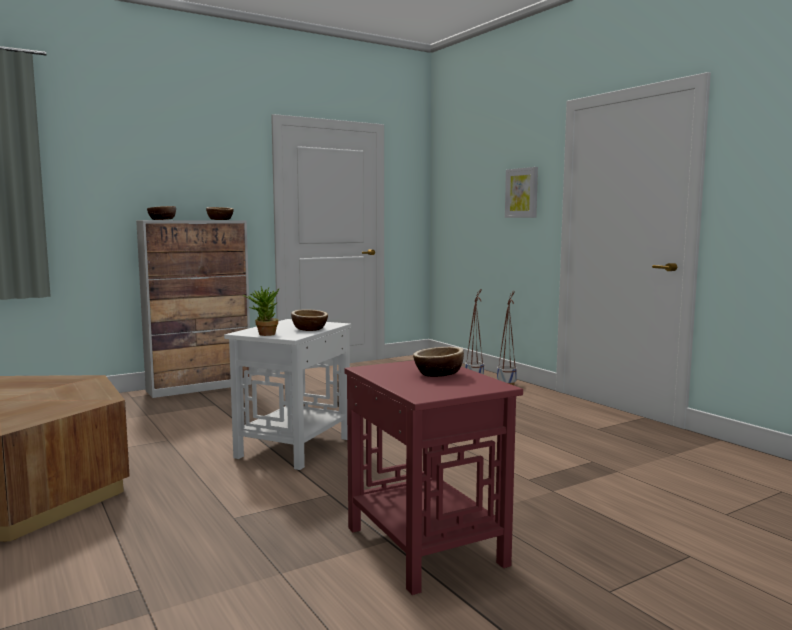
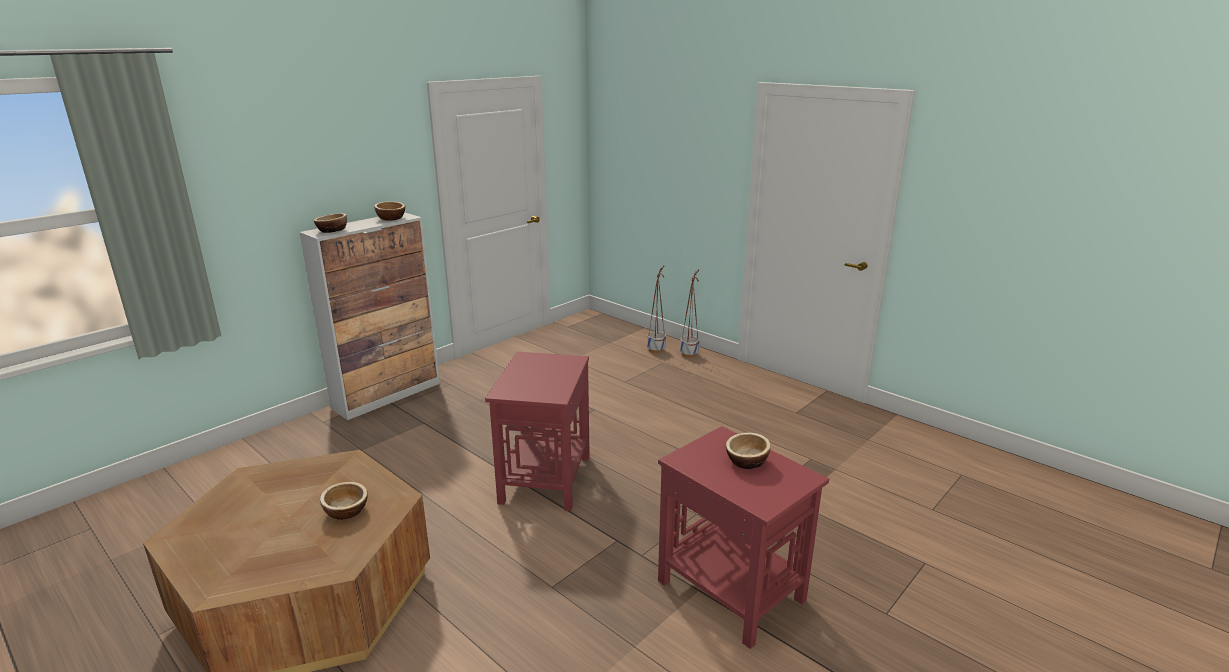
camera: 15 degrees left, 15 degrees up
white side table [224,319,351,470] -> red side table [485,352,590,511]
potted plant [243,286,280,336] -> none
bowl [291,309,328,331] -> bowl moved to [320,482,368,520]
picture [505,167,538,218] -> none

